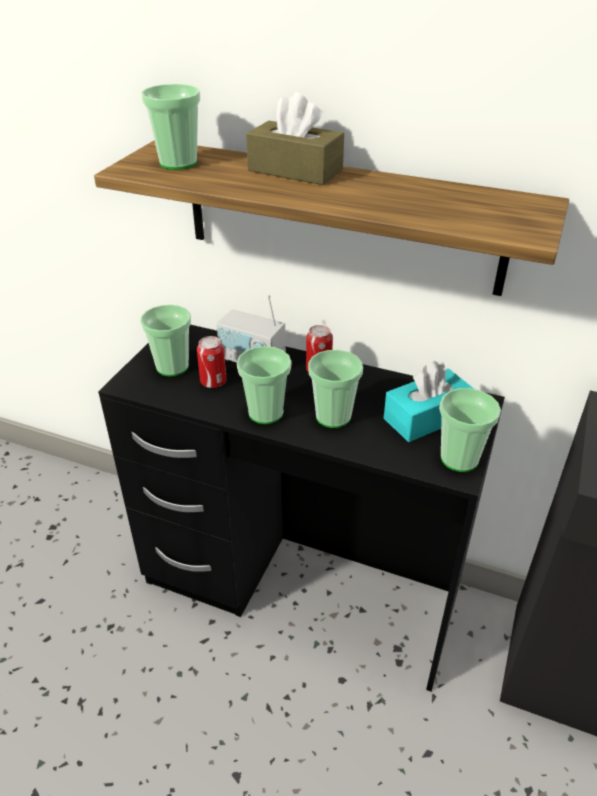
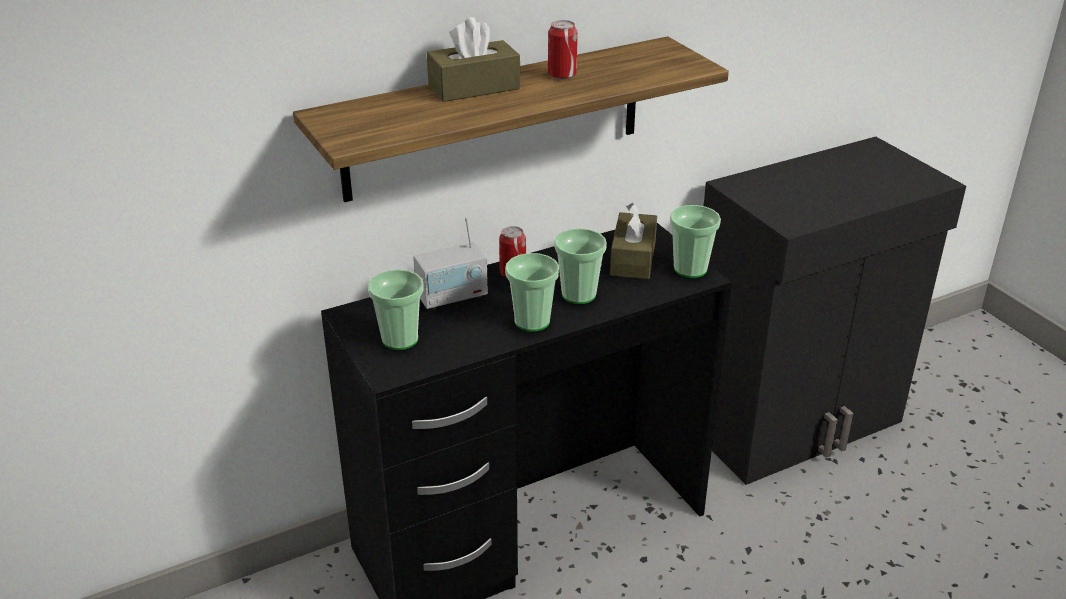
camera: 50 degrees left, 5 degrees down
cup [141,84,200,170] -> none
can [197,336,227,388] -> can moved to [548,20,578,79]
turquoise tissue box [384,361,474,442] -> brown tissue box [610,203,657,279]

